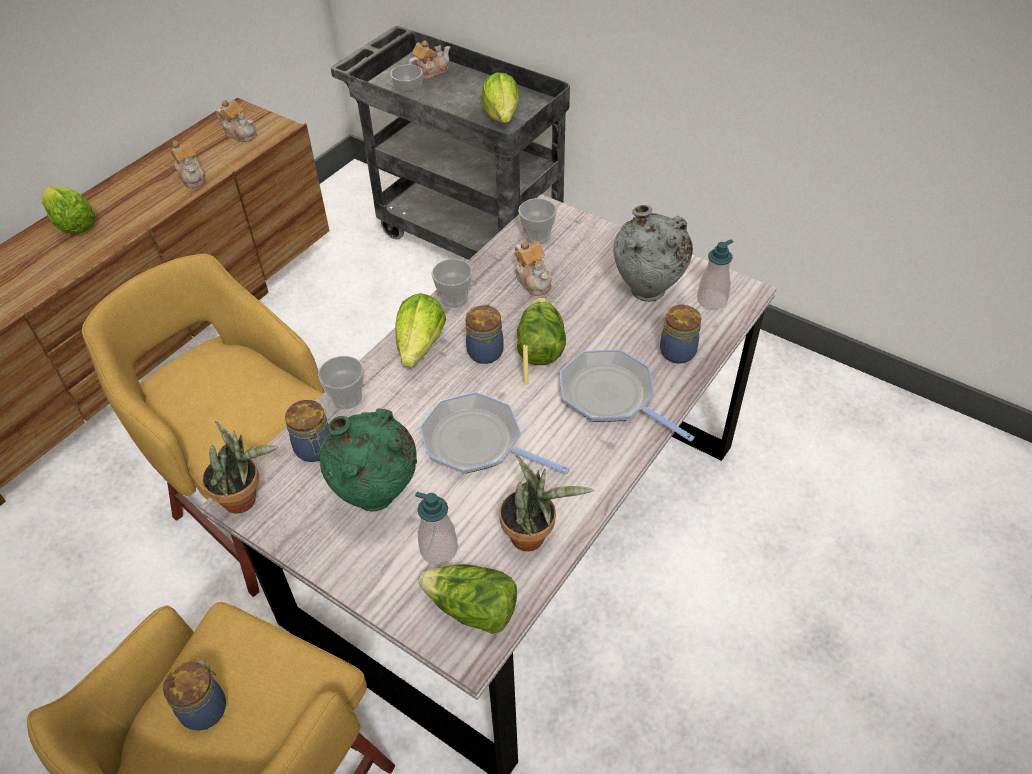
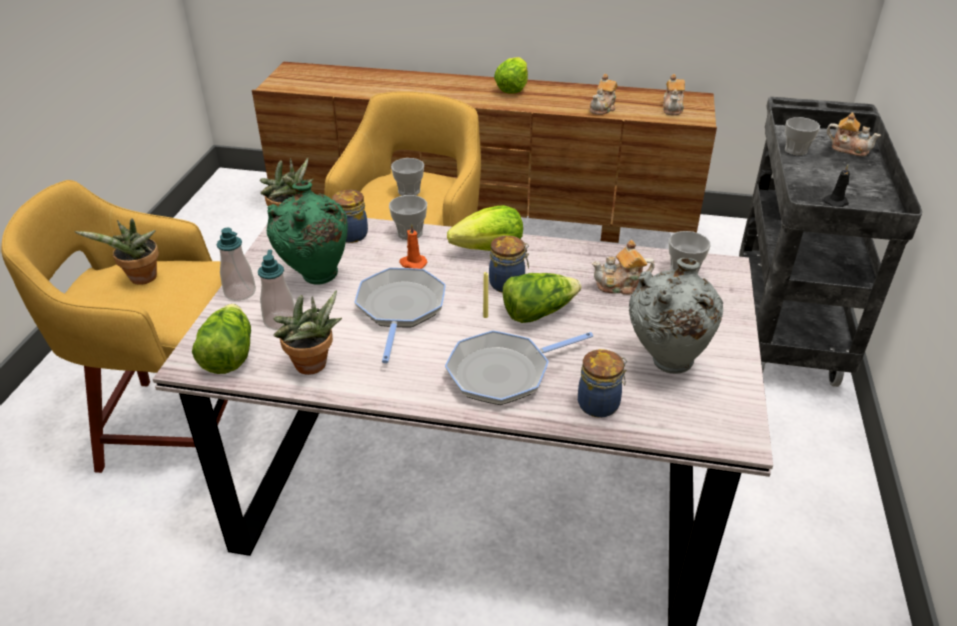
camera: 65 degrees right, 10 degrees down
jar [163,658,226,731] -> potted plant [74,218,159,285]
cup [431,259,473,308] -> cup moved to [391,158,424,196]
lettuce [482,72,519,123] -> black candle [824,165,850,207]
teapot [514,240,552,296] -> teapot turned 45 degrees clockwise [592,240,655,295]
frying pan [560,349,694,442] -> frying pan turned 135 degrees counterclockwise [445,330,593,405]
soap dispenser [697,239,733,310] -> soap dispenser moved to [217,228,256,301]
none -> orange candle [399,223,428,269]

